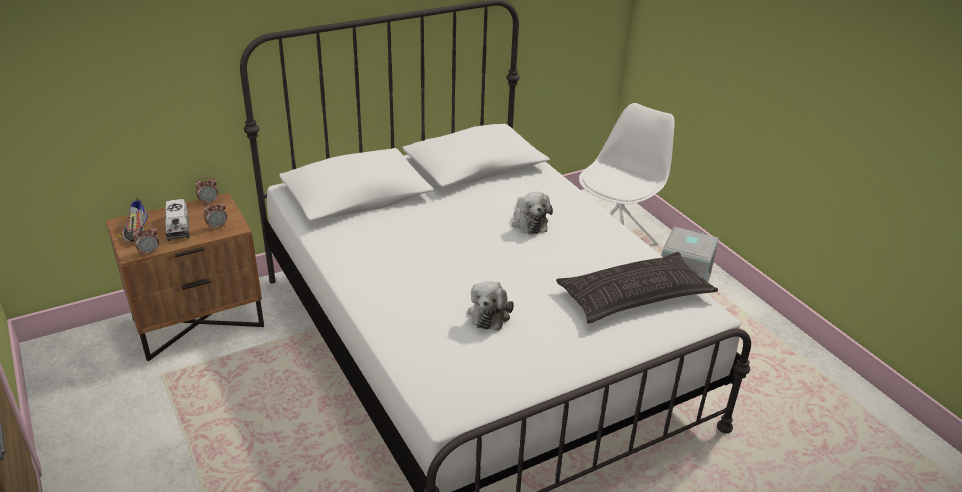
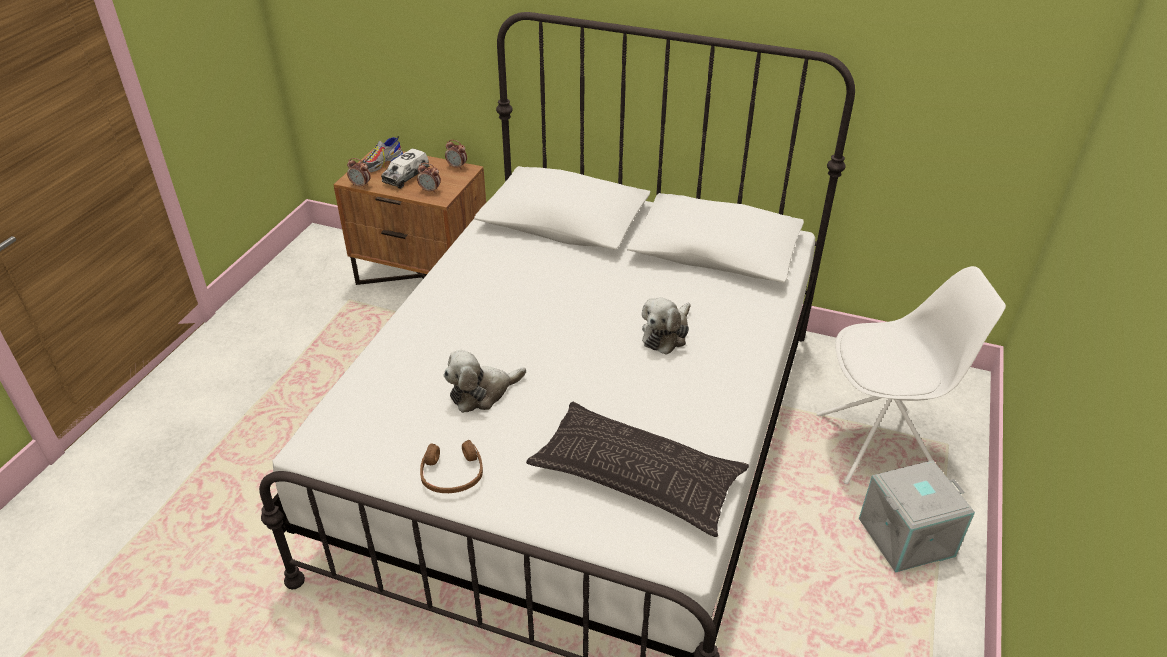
camera: 50 degrees right, 5 degrees up
none -> brown headphones [420,440,483,493]

